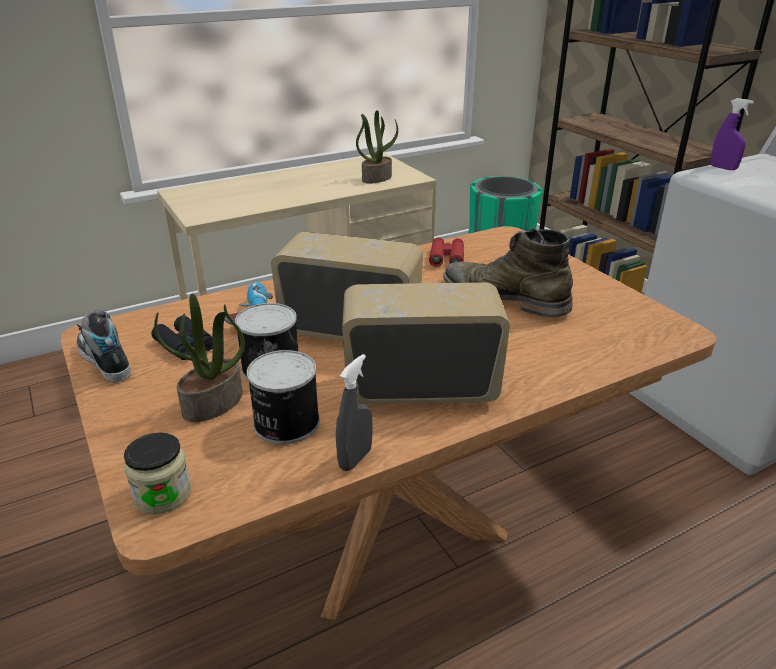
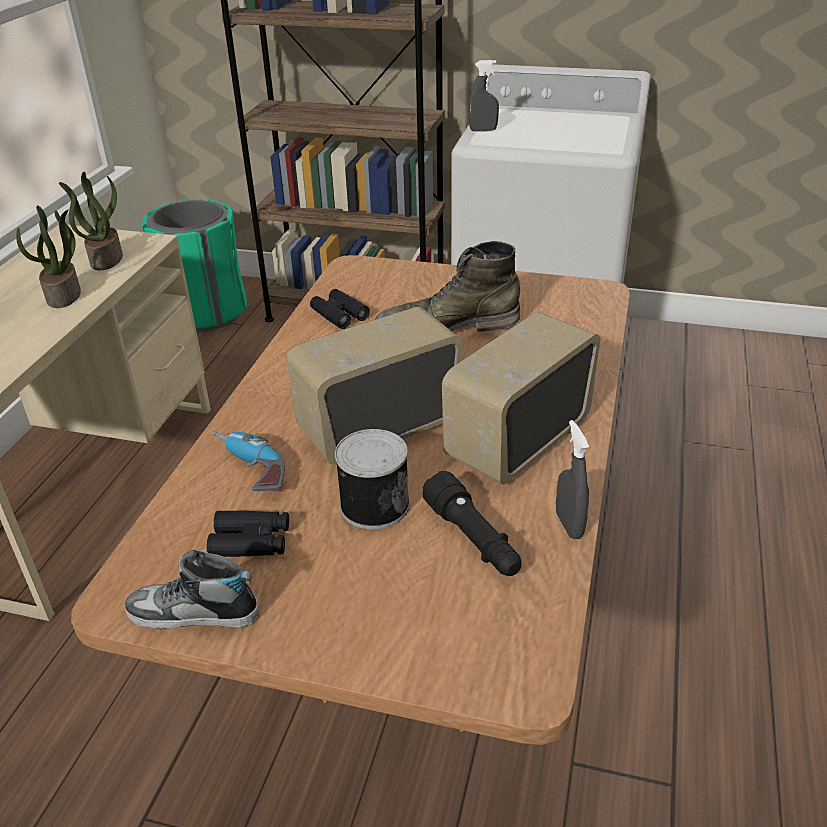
camera: 45 degrees left, 5 degrees up
jar [124,433,191,514] -> none
potted plant [154,293,245,422] -> potted plant moved to [16,205,81,308]
can [247,350,320,444] -> black flashlight [422,471,522,576]
red binoculars [429,237,464,267] -> black binoculars [310,289,370,329]
purple spray bottle [711,98,754,170] -> grey spray bottle [469,60,499,131]

